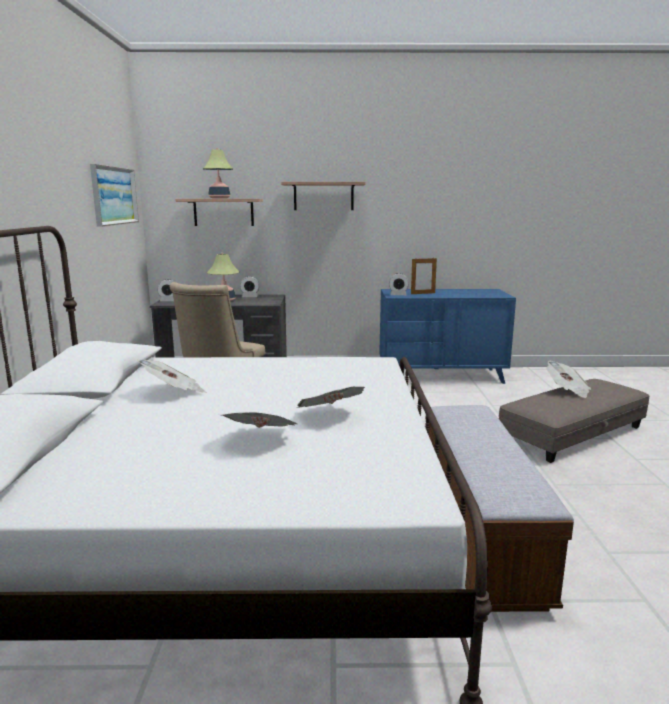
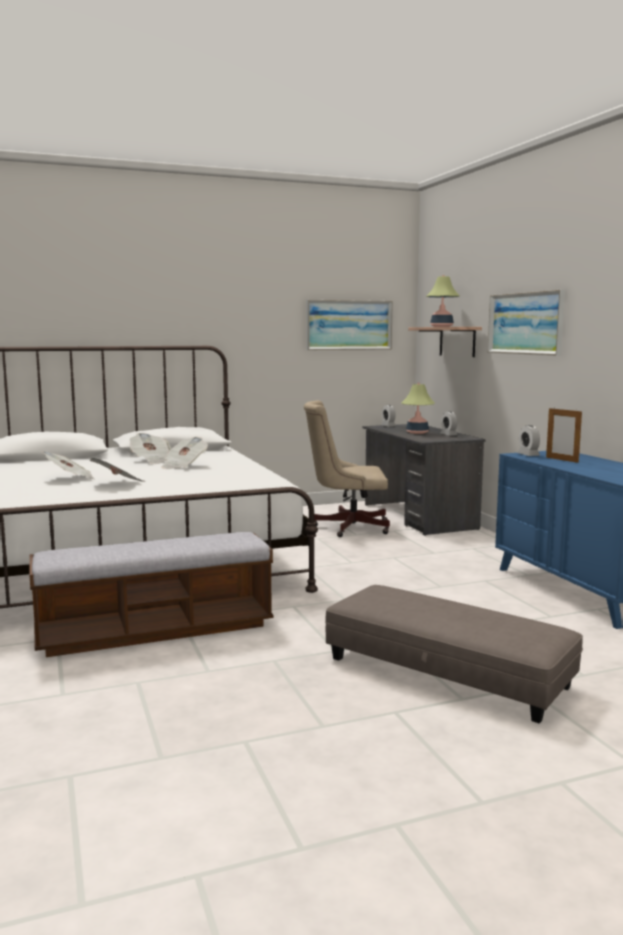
camera: 70 degrees right, 5 degrees down
shelf [281,182,366,210] -> picture [488,290,565,356]
newspaper [546,361,591,398] -> newspaper moved to [161,437,208,469]

